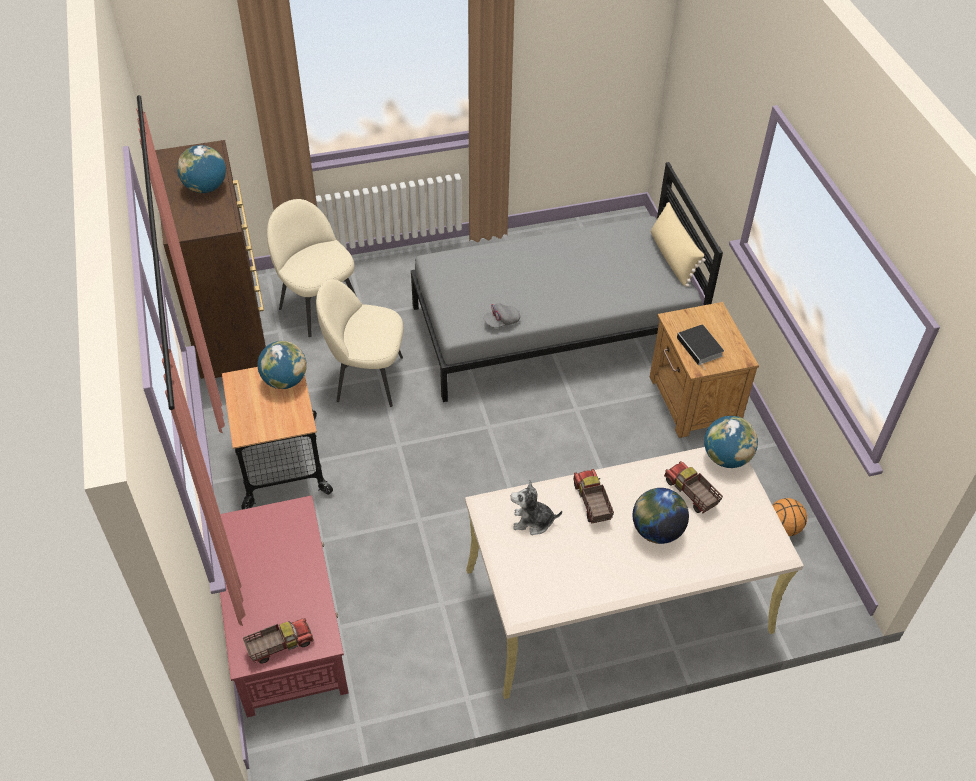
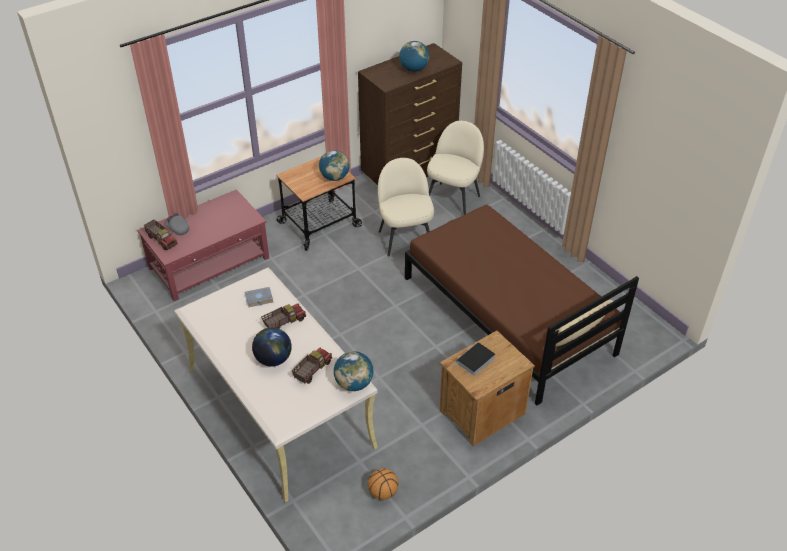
camera: 70 degrees right, 5 degrees down
grey bed [411,162,723,402] -> brown bed [405,205,639,406]
grey cap [483,303,520,328] -> grey cap moved to [165,213,189,235]
plush toy [511,480,562,535] -> grey book [245,287,273,307]

